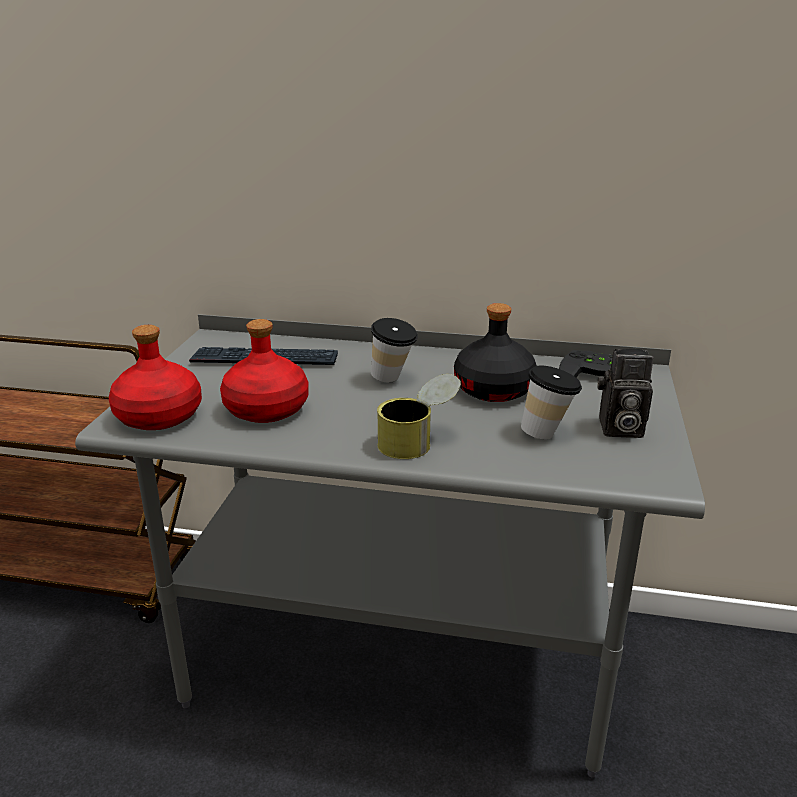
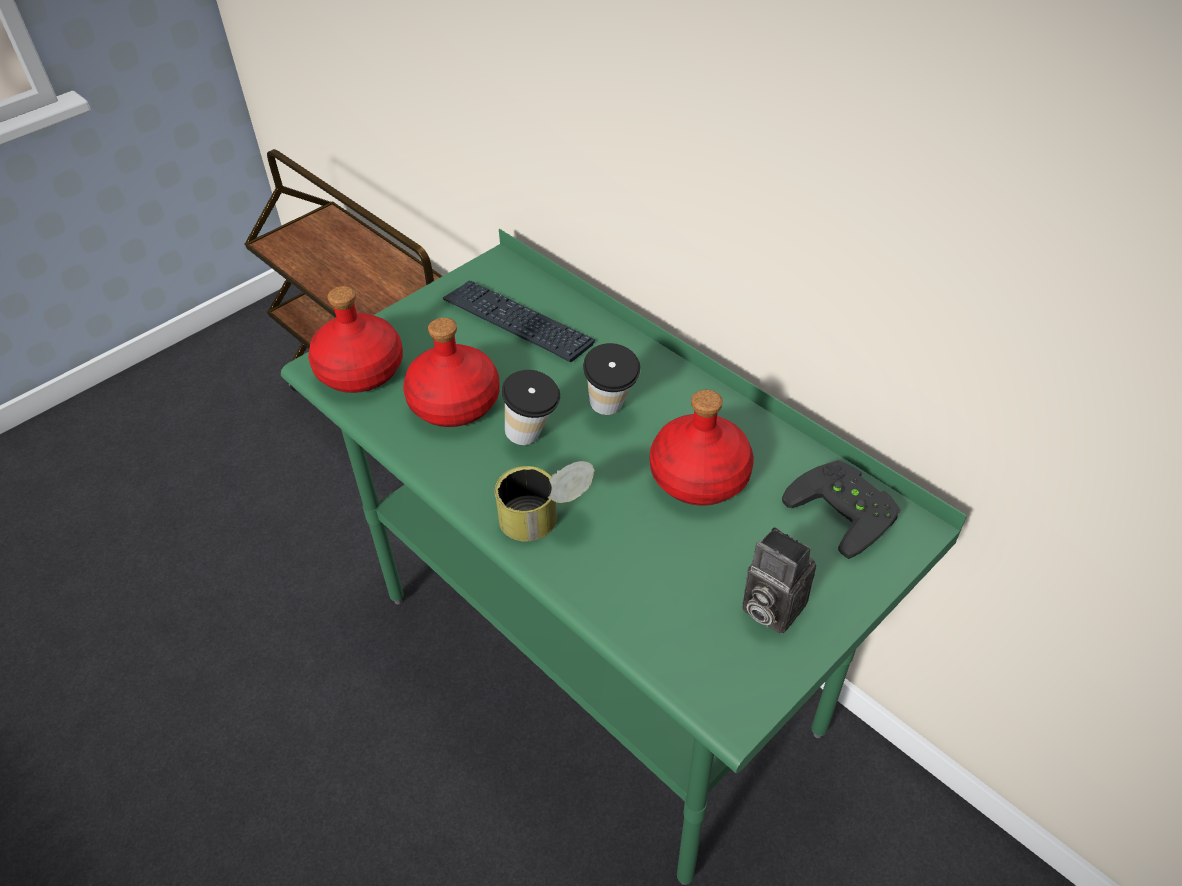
camera: 35 degrees right, 20 degrees up
grey desk [75,314,705,778] -> green desk [281,229,967,885]
black bottle [454,303,537,402] -> red bottle [650,390,754,506]
cup [521,365,582,439] -> cup moved to [502,370,560,445]

